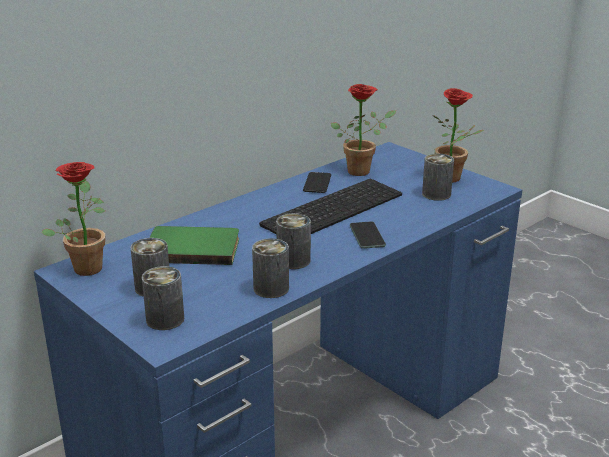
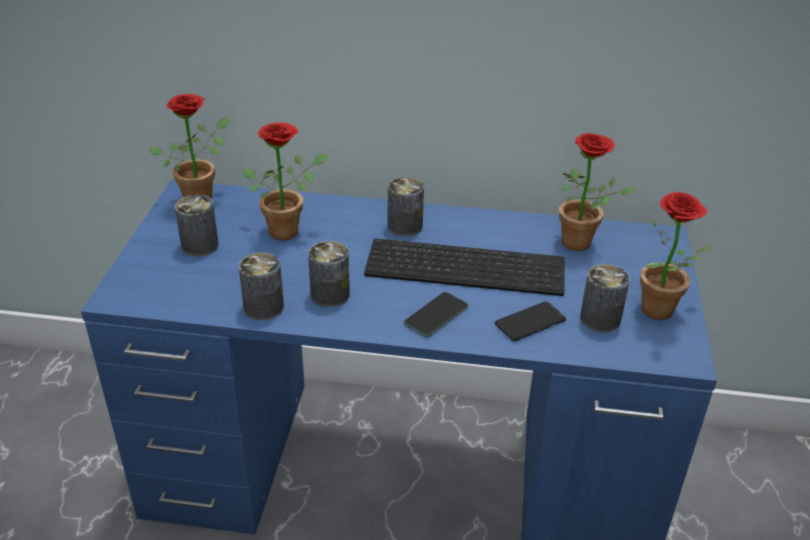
camera: 50 degrees right, 10 degrees up
can [142,266,184,330] -> can moved to [388,177,424,236]
green book [149,226,239,265] -> potted plant [243,122,328,240]
phone [303,172,331,193] -> phone moved to [495,302,566,341]

